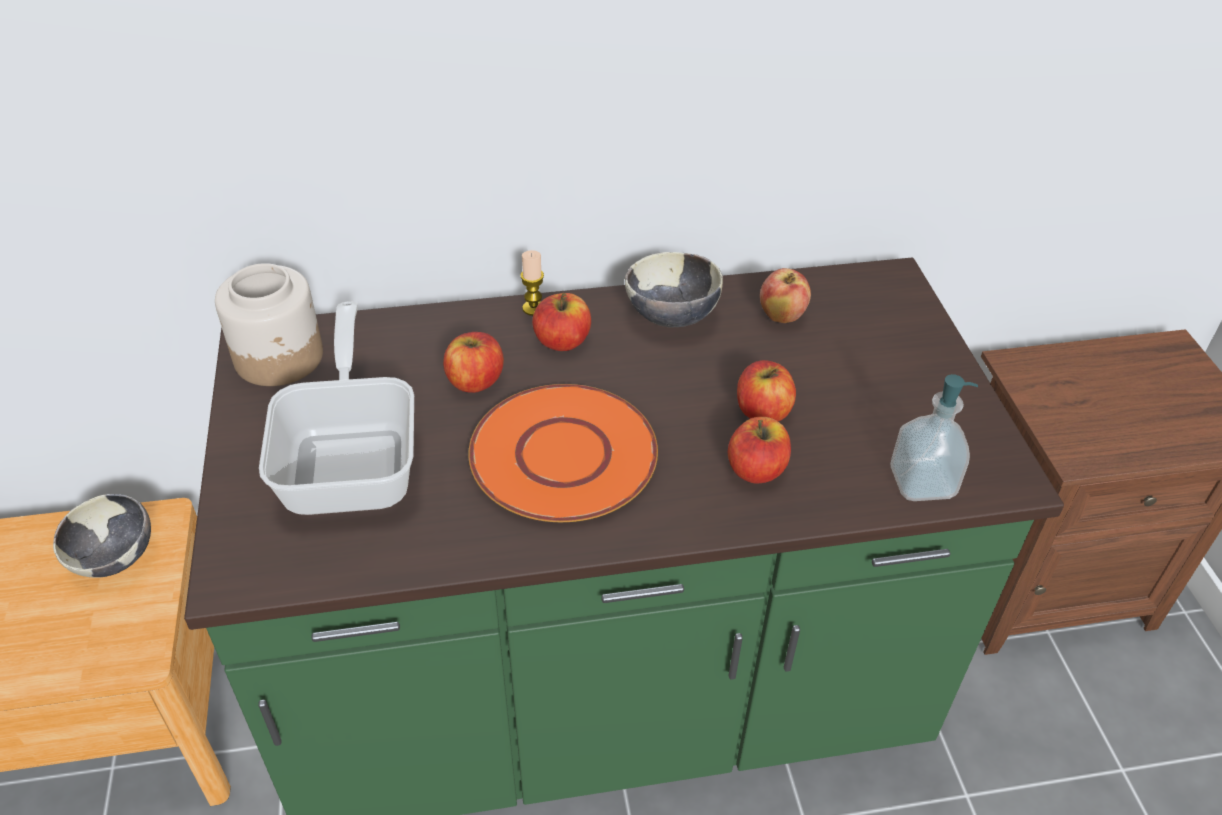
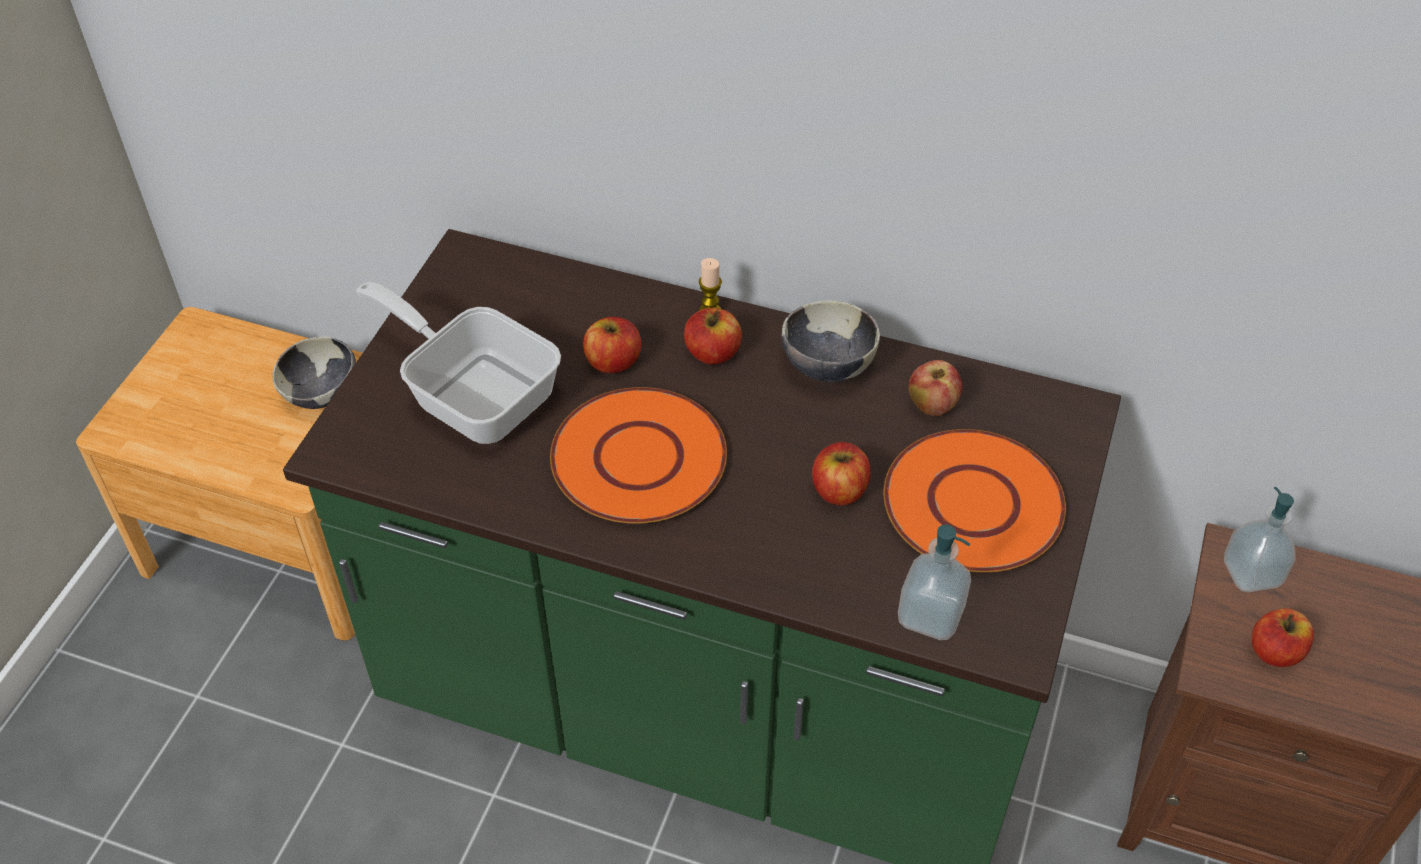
camera: 30 degrees right, 5 degrees up
jar [215,263,323,386] -> none
frying pan [259,302,414,515] -> frying pan turned 75 degrees counterclockwise [356,282,561,444]
apple [728,417,791,484] -> apple moved to [1252,608,1314,667]
none -> orange plate [883,429,1066,572]
none -> soap dispenser [1224,487,1295,592]

